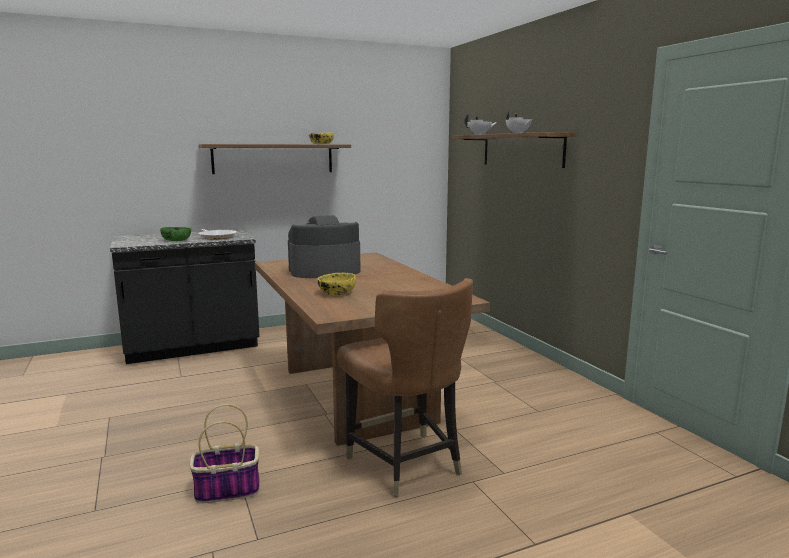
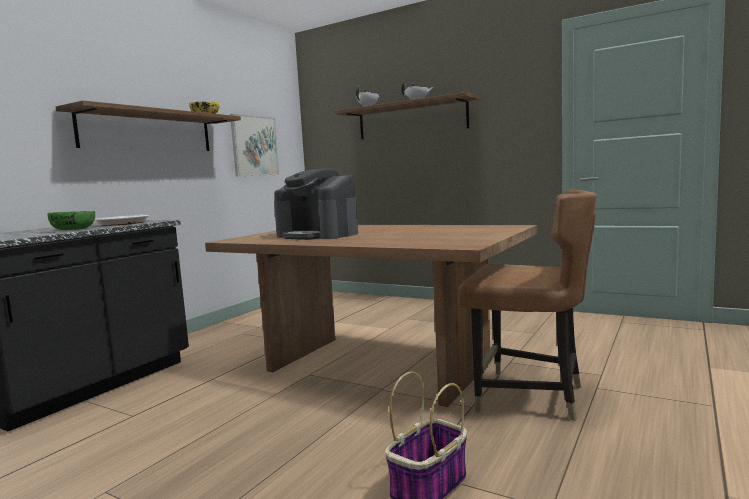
camera: 35 degrees left, 5 degrees down
coffee machine [288,215,361,278] -> coffee machine turned 90 degrees counterclockwise [274,168,358,240]
yellow bowl [317,273,356,295] -> none
none -> picture [230,114,279,176]

